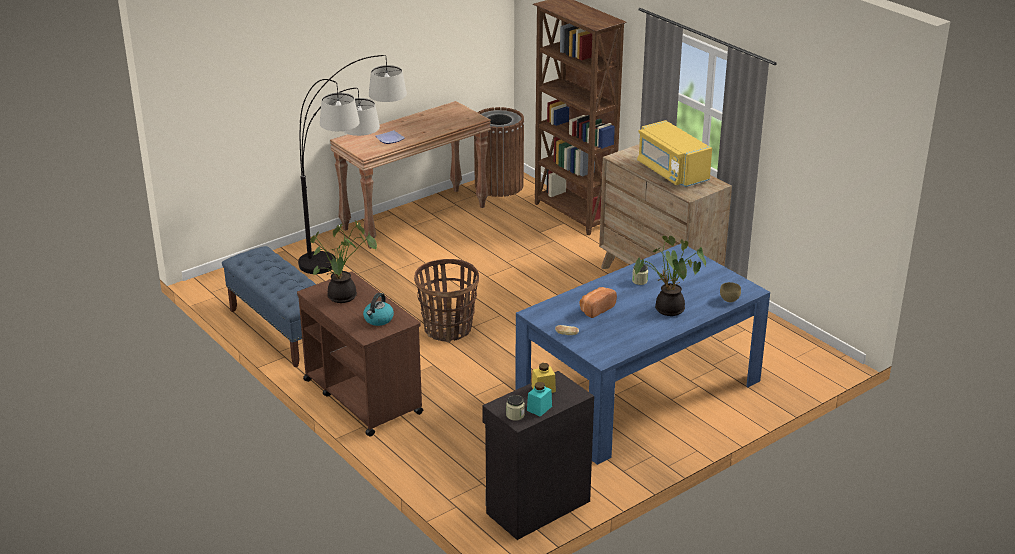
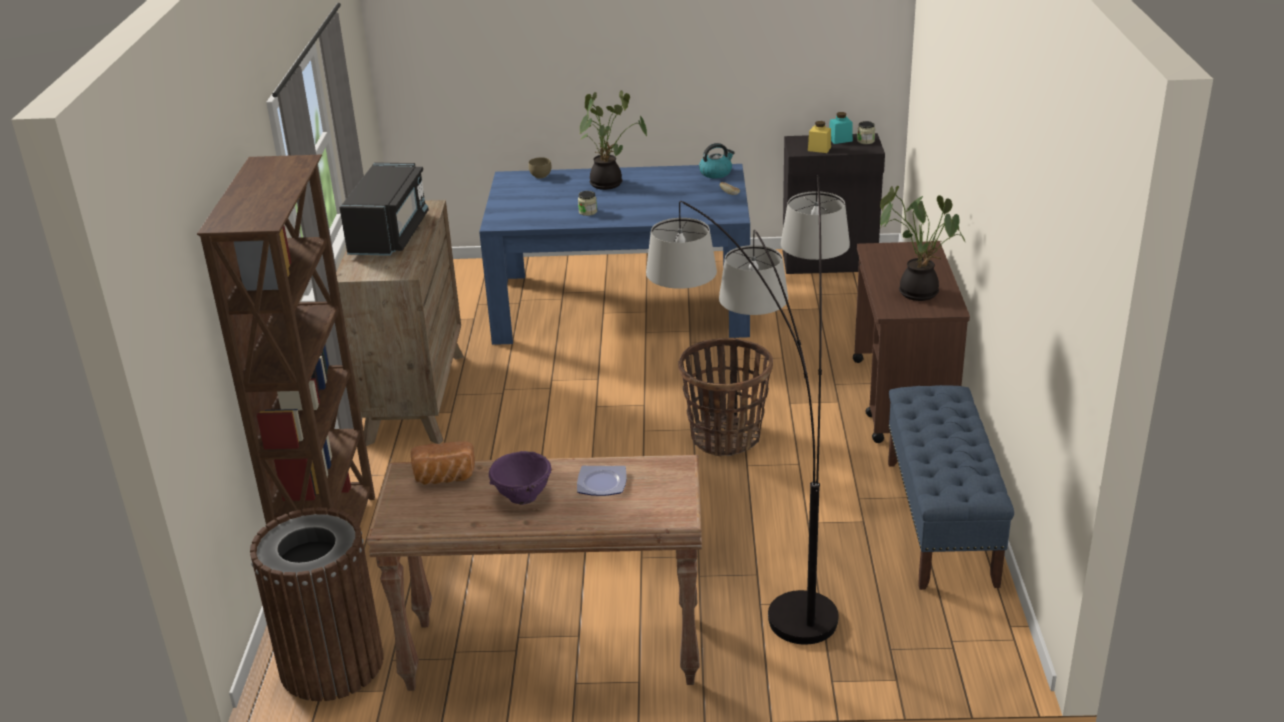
camera: 140 degrees left, 0 degrees up
kettle [363,293,394,326] -> kettle moved to [699,143,735,178]
bread [579,287,617,318] -> bread moved to [411,441,475,485]
yellow microwave [637,120,712,187] -> black microwave [340,162,429,256]
none -> purple bowl [489,451,552,505]

